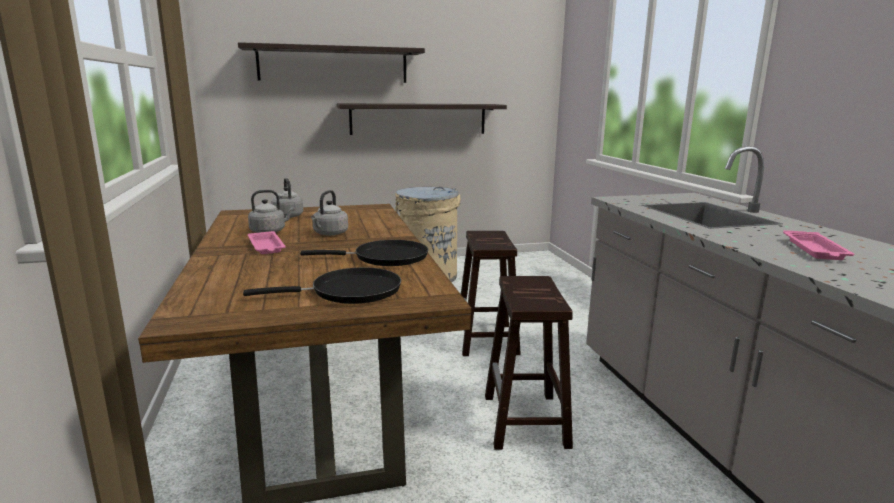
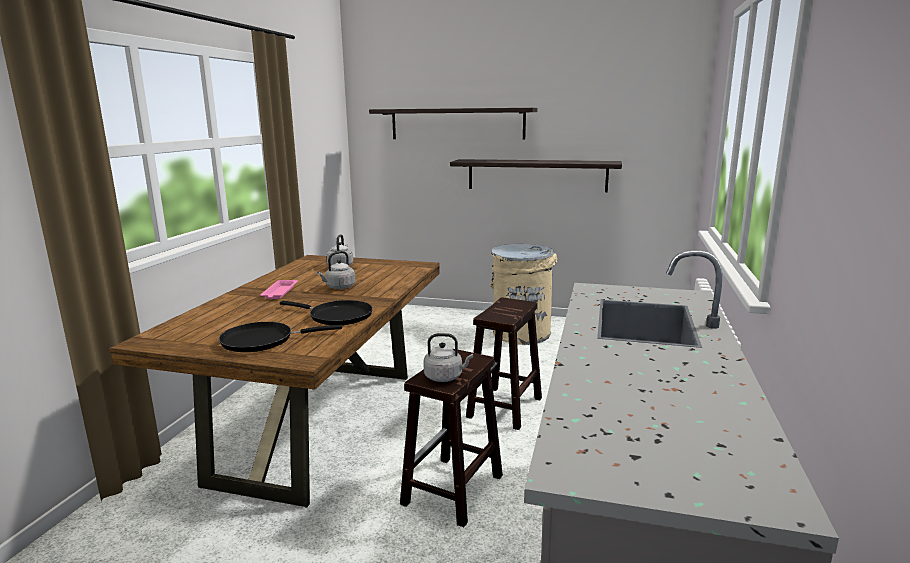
camera: 30 degrees right, 0 degrees up
black frying pan [243,267,401,304] -> black frying pan turned 150 degrees clockwise [219,322,342,352]
grey kettle [248,190,294,233] -> grey kettle moved to [423,333,473,382]
pink tray [783,230,854,260] -> none

